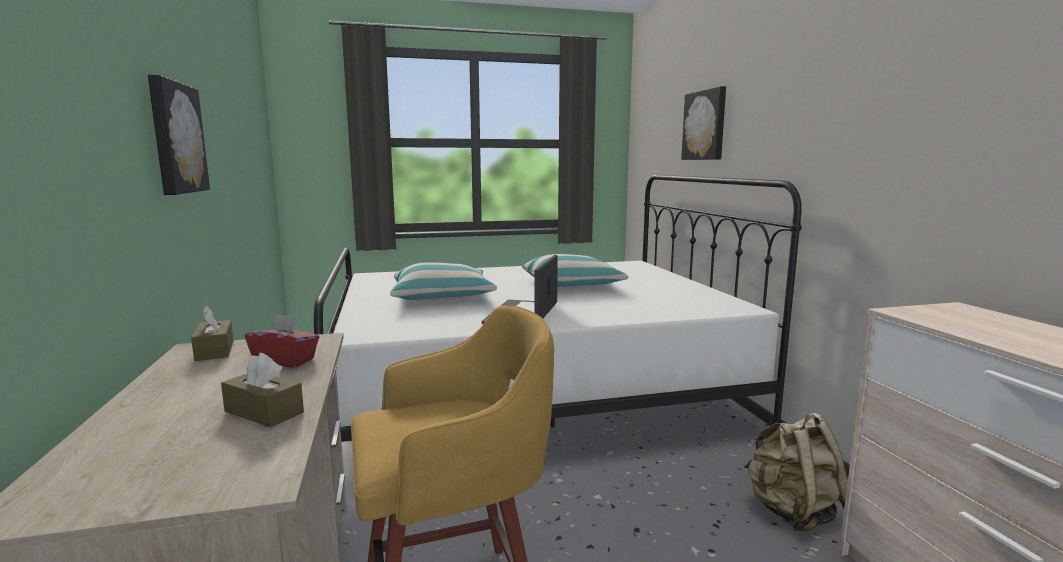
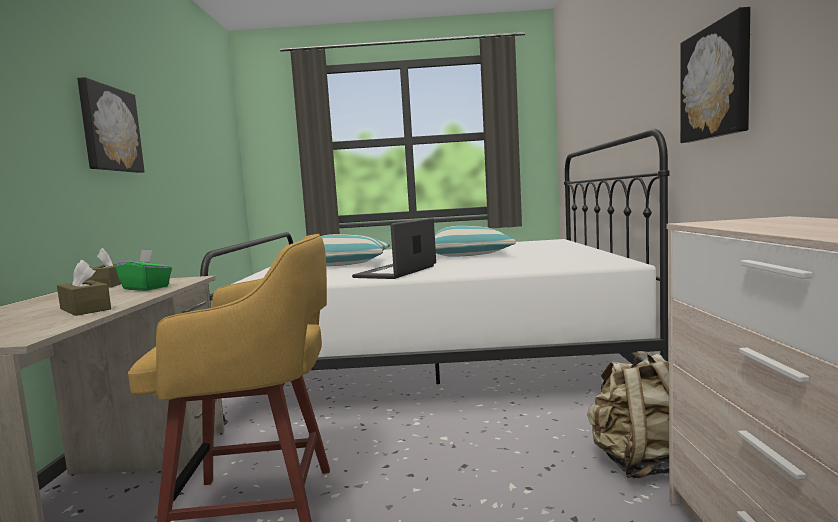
camera: 15 degrees right, 5 degrees down
red tissue box [245,314,319,368] -> green tissue box [115,250,172,291]
picture [681,86,726,160] -> picture moved to [680,7,751,143]

